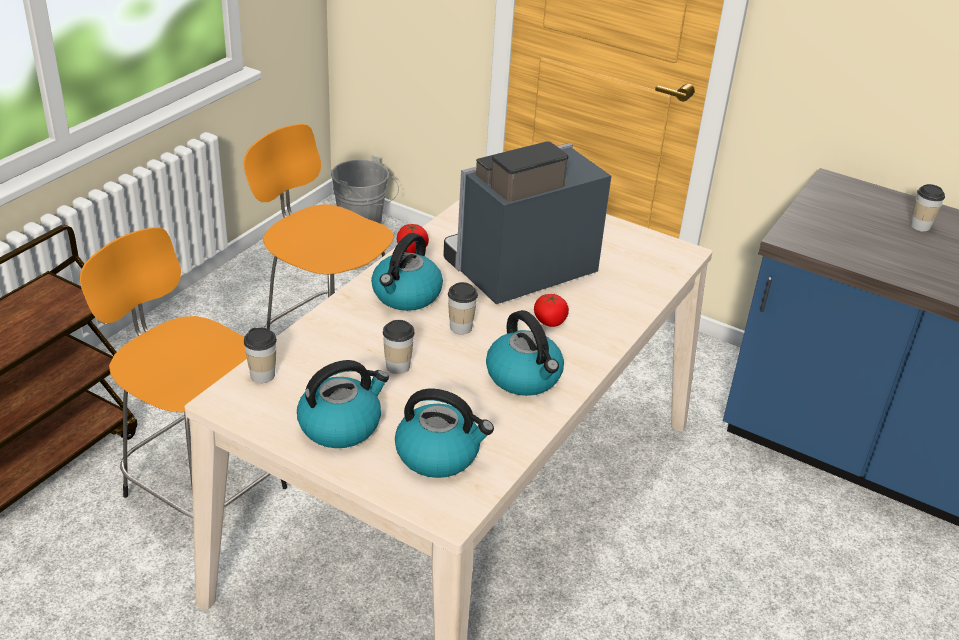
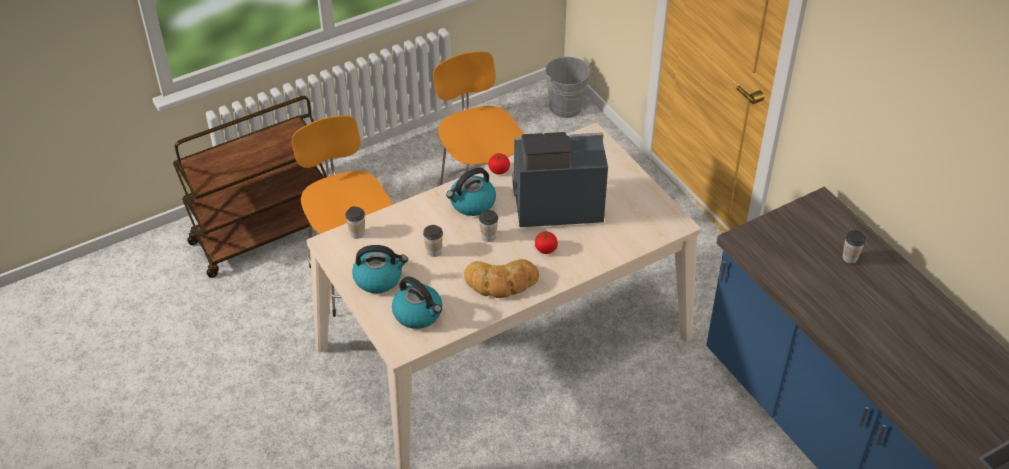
camera: 30 degrees right, 10 degrees up
kettle [486,310,564,396] -> bread [464,259,539,298]

